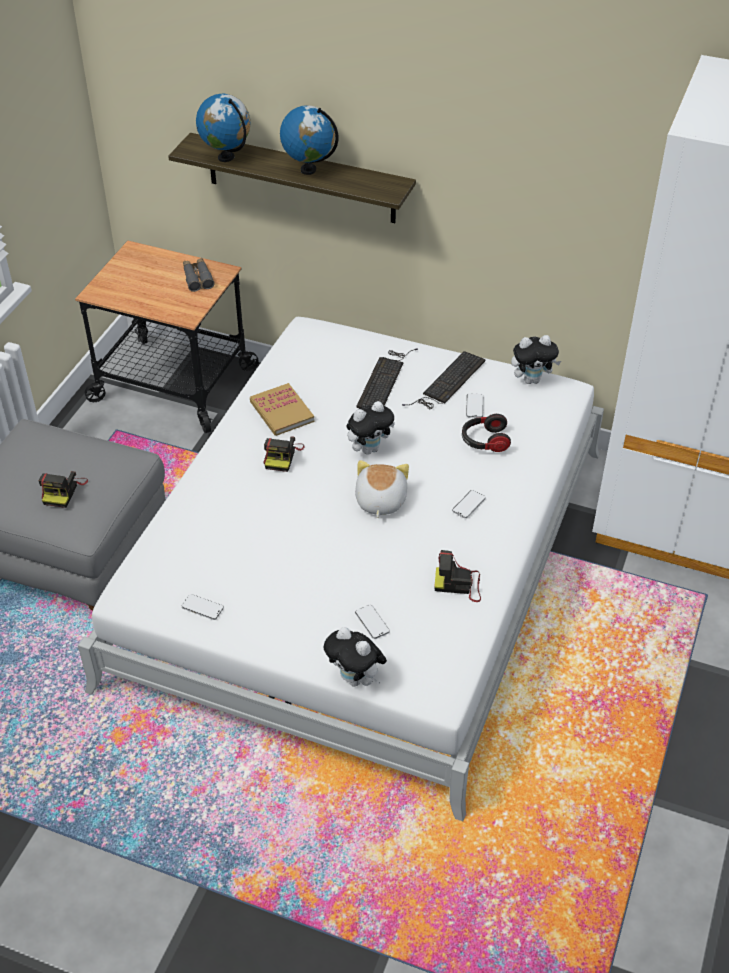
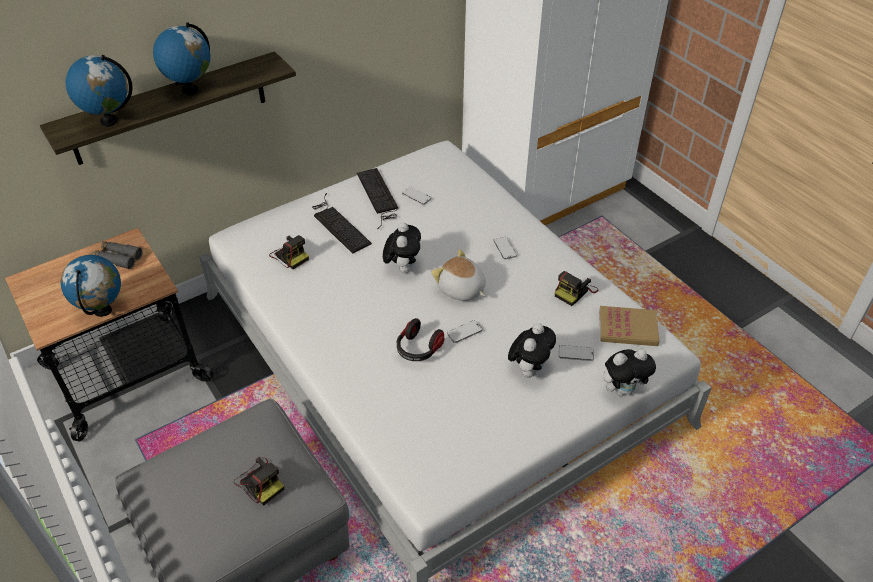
camera: 55 degrees left, 0 degrees up
phone [182,594,224,620] -> phone moved to [447,320,483,343]
book [250,383,314,436] -> book moved to [599,306,659,346]
camera [263,436,304,472] -> camera moved to [269,235,309,269]
headphones [462,414,511,452] -> headphones moved to [397,318,444,361]
plush toy [511,335,561,384] -> plush toy moved to [508,323,556,378]
none -> globe [61,255,121,317]

